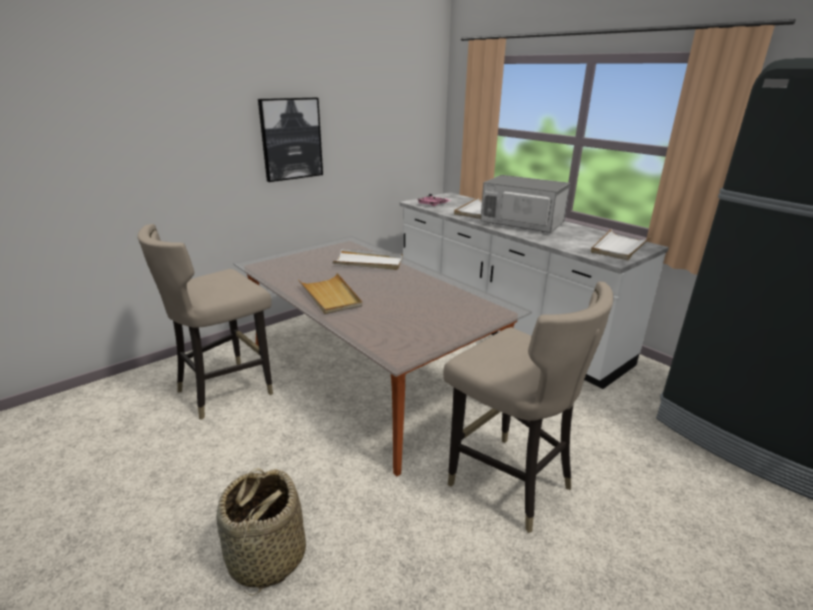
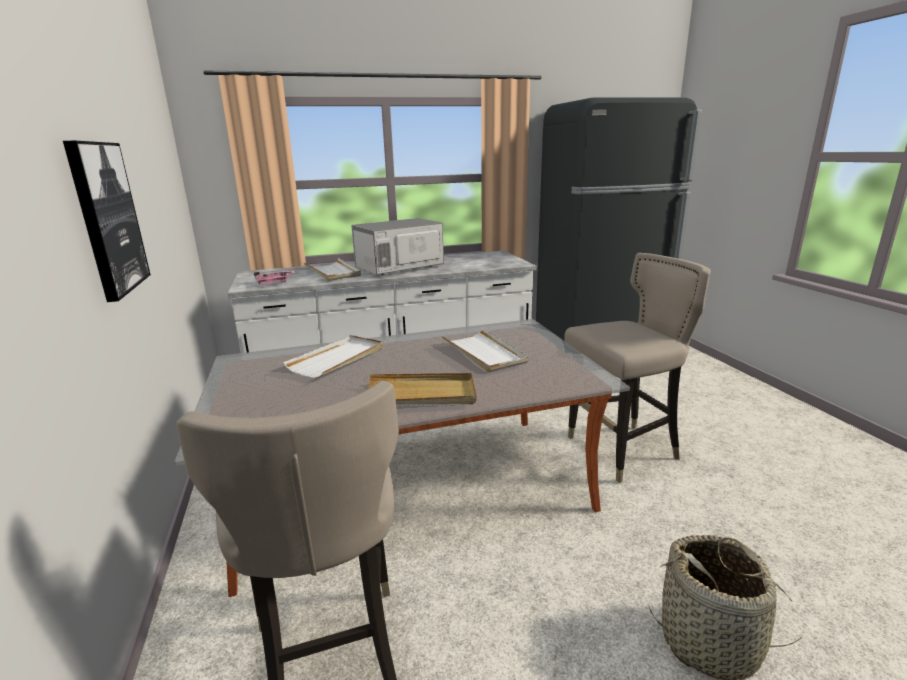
camera: 65 degrees left, 5 degrees down
white tray [591,229,651,260] -> white tray moved to [442,328,529,372]

